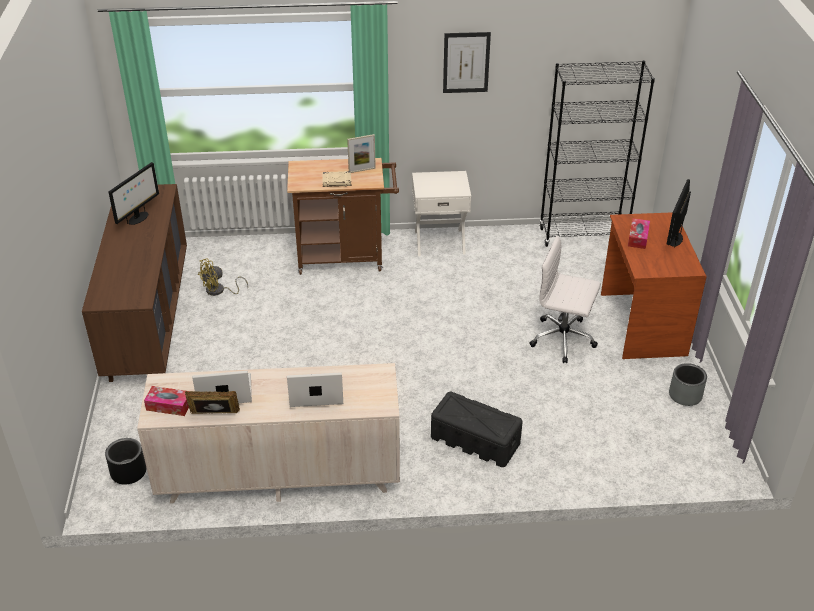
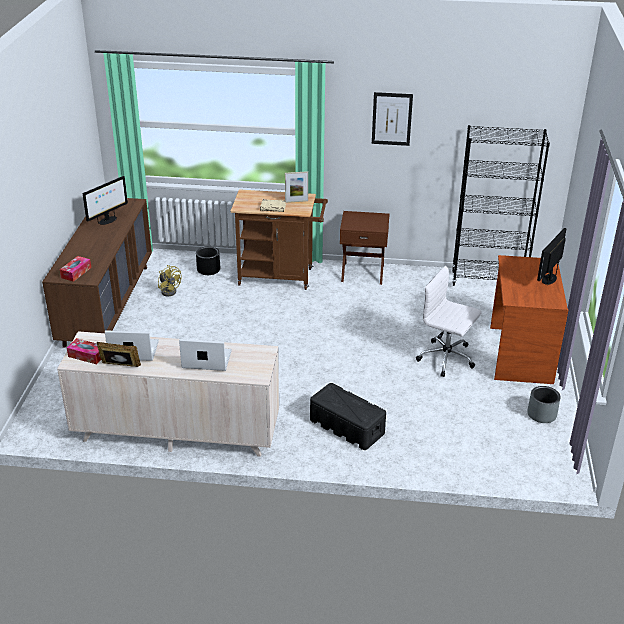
camera: 10 degrees right, 5 degrees down
black planter [105,438,146,485] -> black planter moved to [196,246,220,275]
yellow fan [198,258,248,296] -> yellow fan turned 105 degrees counterclockwise [158,265,182,297]
white nightstand [412,171,471,256] -> brown nightstand [340,211,390,285]
tissue box [628,218,650,249] -> tissue box moved to [60,256,91,282]

